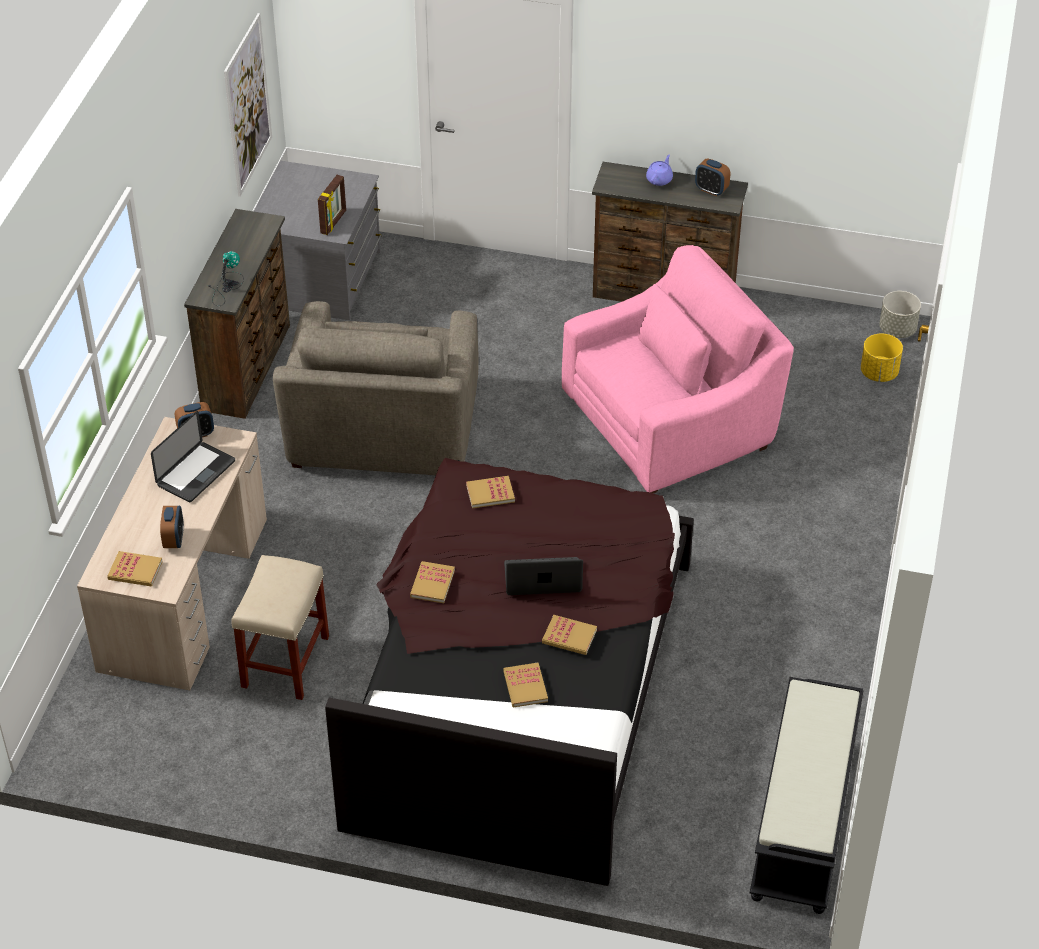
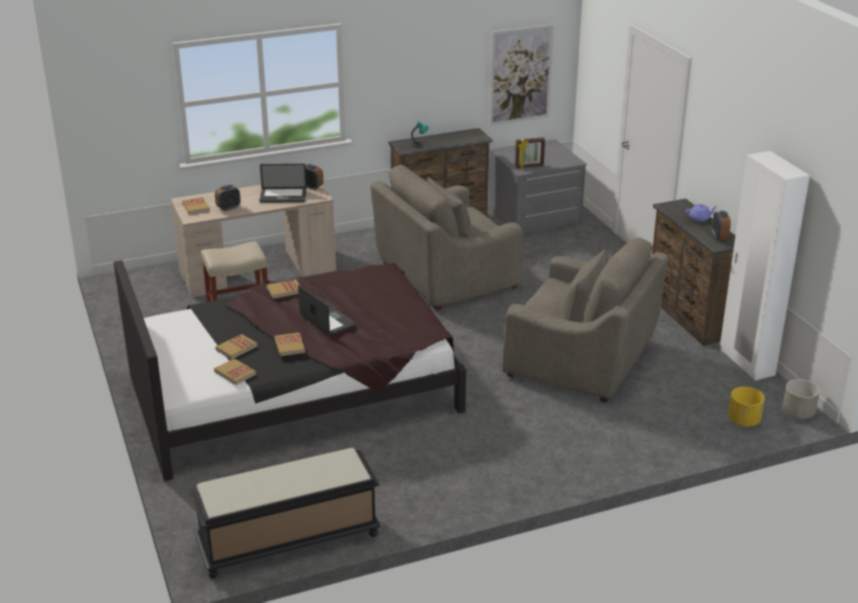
camera: 55 degrees right, 15 degrees down
book [466,476,515,509] -> book moved to [214,358,256,385]
pink armchair [562,245,794,493] -> grey armchair [503,237,669,403]
none -> white wardrobe [720,151,810,380]

